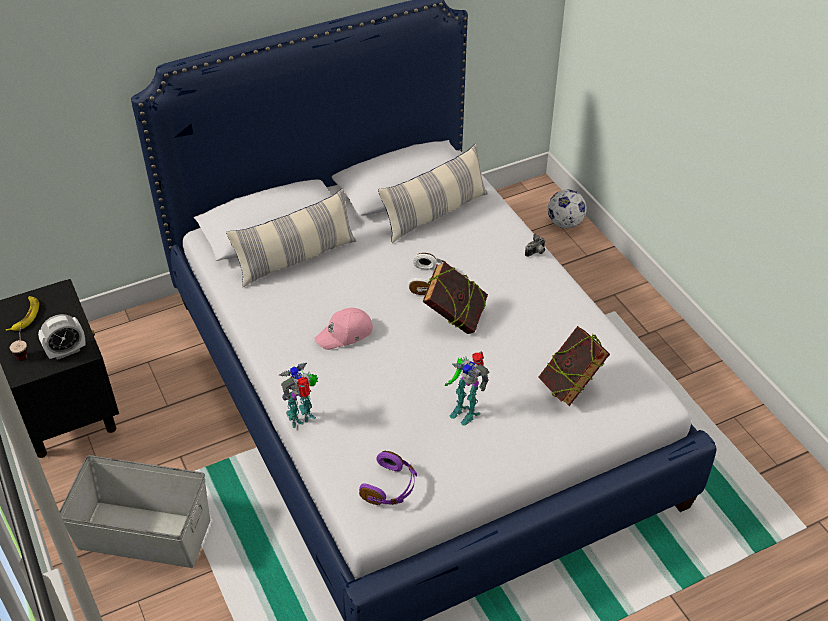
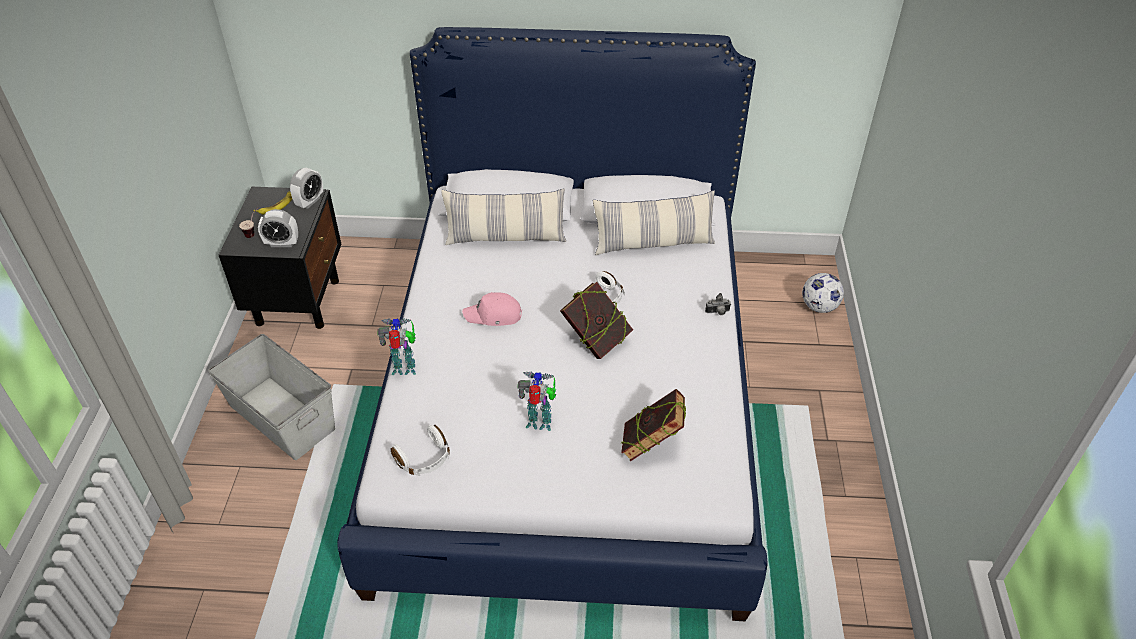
camera: 30 degrees right, 0 degrees up
purple headphones [359,451,417,505] -> white headphones [391,425,450,476]
toy robot [445,351,490,426] -> toy robot turned 120 degrees clockwise [517,371,556,431]
none -> alarm clock [290,168,323,209]

